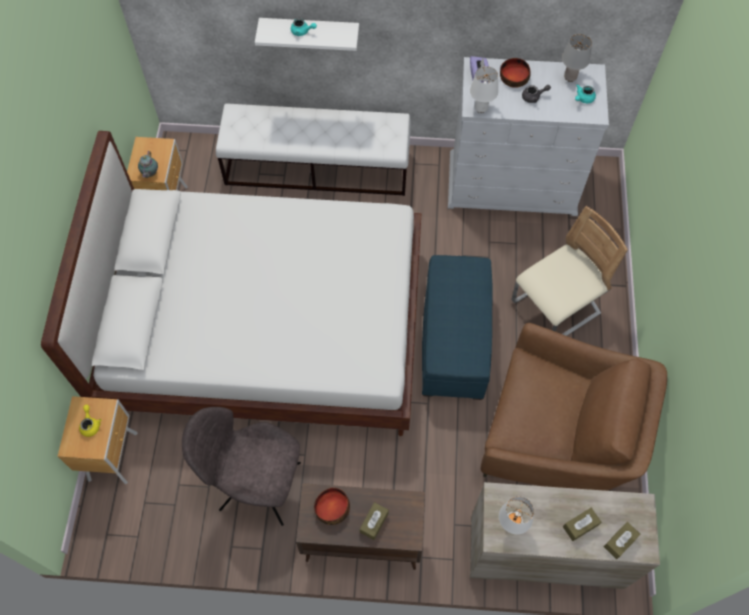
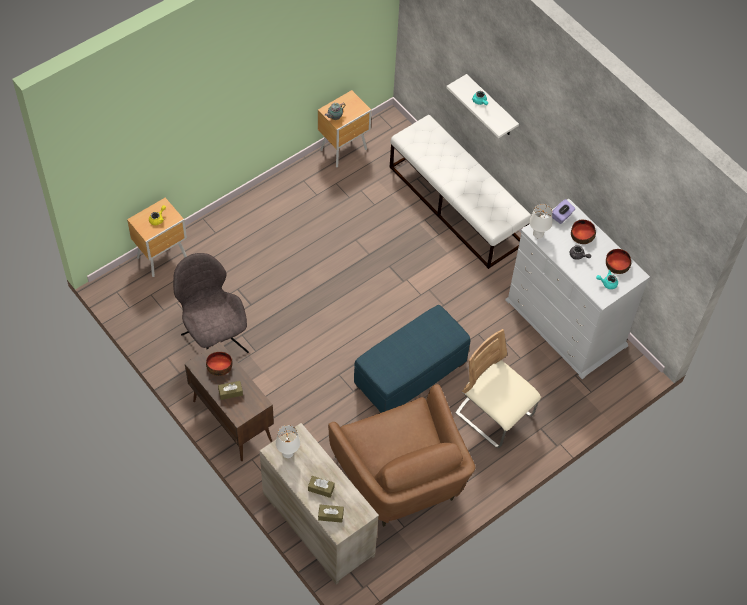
camera: 45 degrees right, 5 degrees down
white bed [41,131,422,436] -> none
beige chair [511,206,628,336] -> beige chair turned 150 degrees counterclockwise [455,329,541,448]
grey table lamp [562,34,592,82] -> bowl [606,249,631,274]

